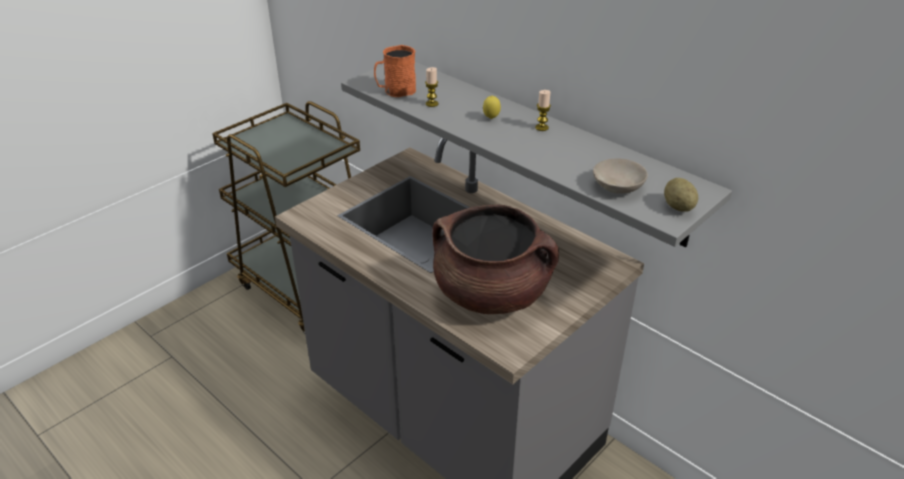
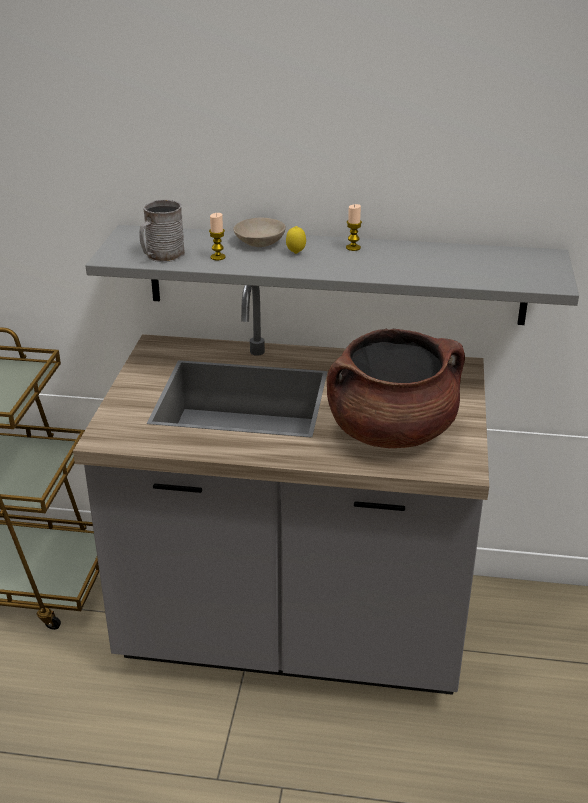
camera: 35 degrees left, 5 degrees down
orange mug [374,45,416,97] -> grey mug [139,200,185,262]
beige bowl [593,158,648,194] -> beige bowl moved to [233,218,286,247]
potato [664,178,698,212] -> none

